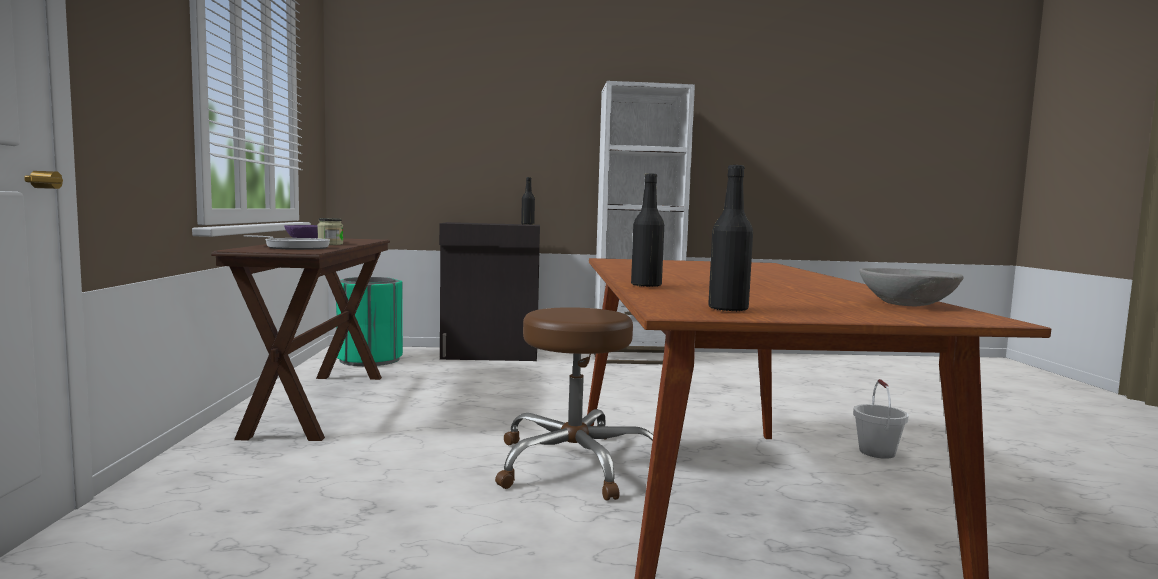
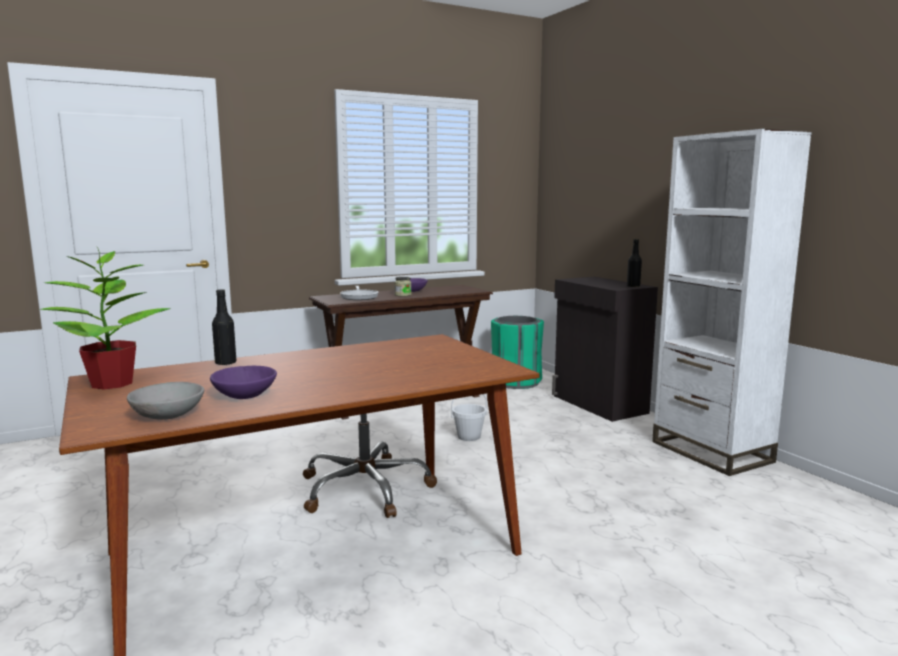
camera: 65 degrees right, 5 degrees up
black bottle [708,165,753,312] -> potted plant [40,246,171,389]
white bucket [853,379,909,459] -> white bucket moved to [451,394,487,441]
none -> purple bowl [210,366,277,399]

